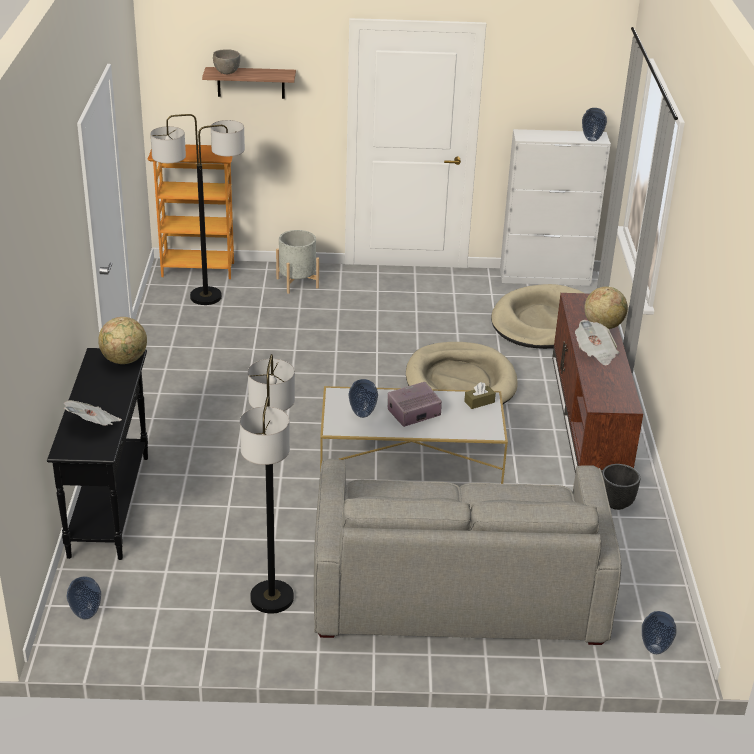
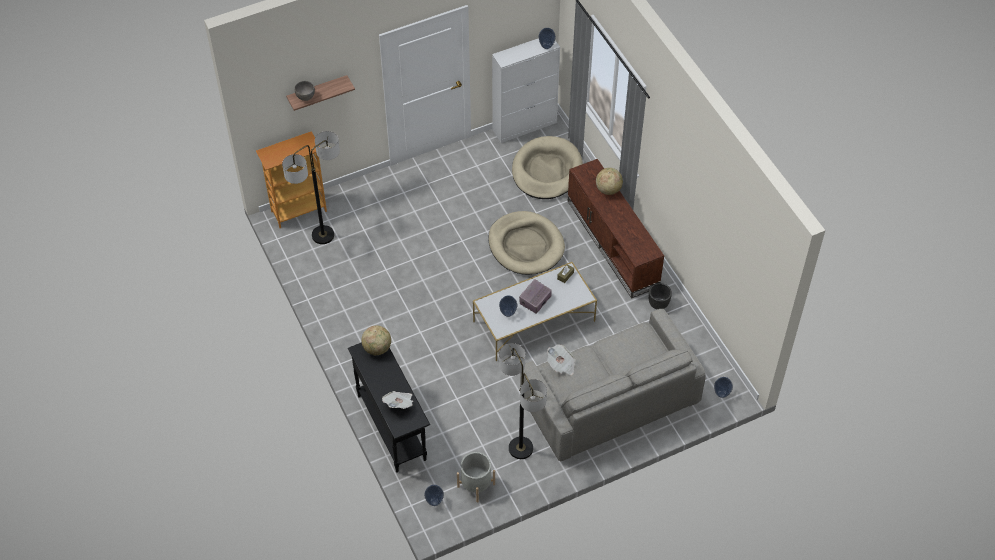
camera: 25 degrees left, 20 degrees up
grey planter [276,230,319,294] -> grey planter moved to [457,452,495,502]
newspaper [575,320,619,366] -> newspaper moved to [547,344,576,375]

